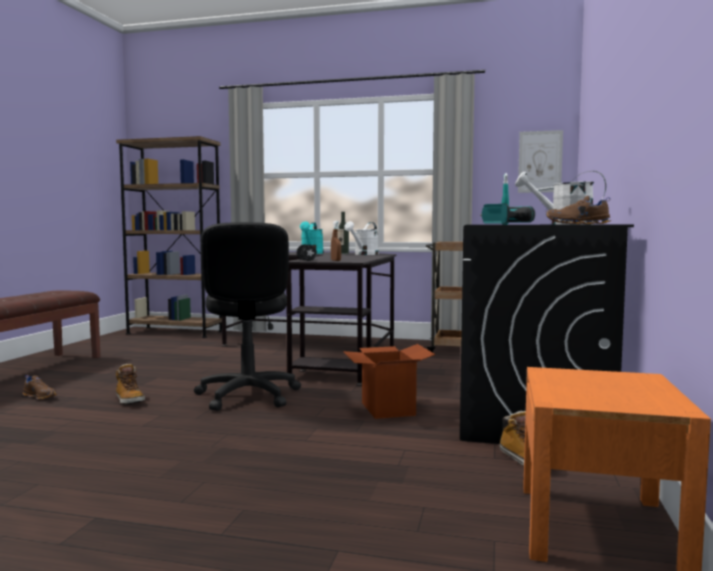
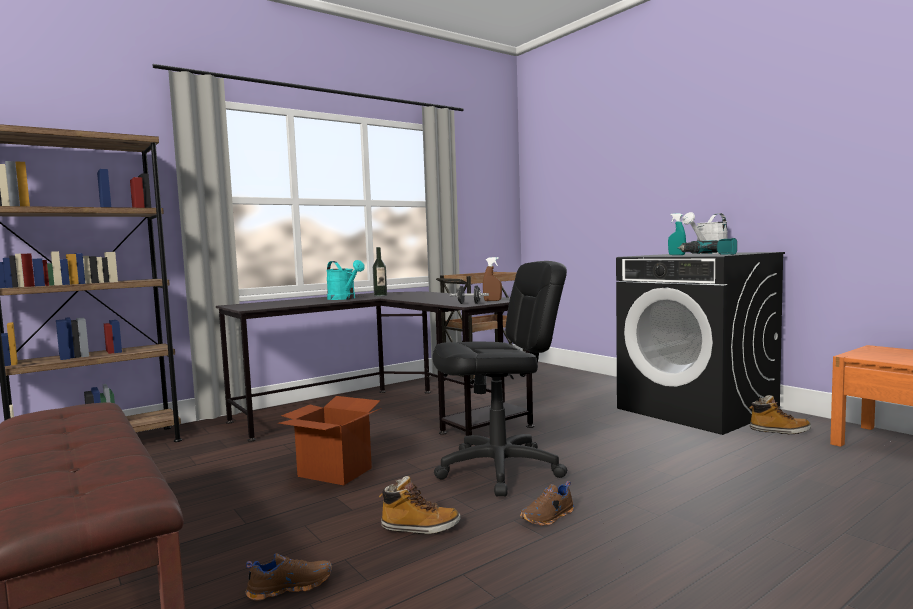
camera: 50 degrees left, 0 degrees up
black office chair [194,222,301,411] -> black office chair turned 45 degrees counterclockwise [432,261,567,496]
cardboard box [343,344,436,419] -> cardboard box moved to [278,396,382,485]
white watering can [344,221,379,255] -> none
picture [518,130,563,193] -> none
brown shoe [546,196,611,224] -> brown shoe moved to [520,481,574,526]

